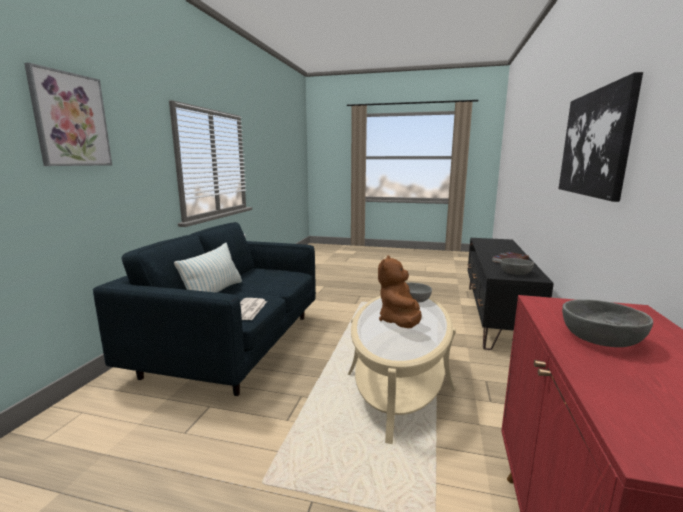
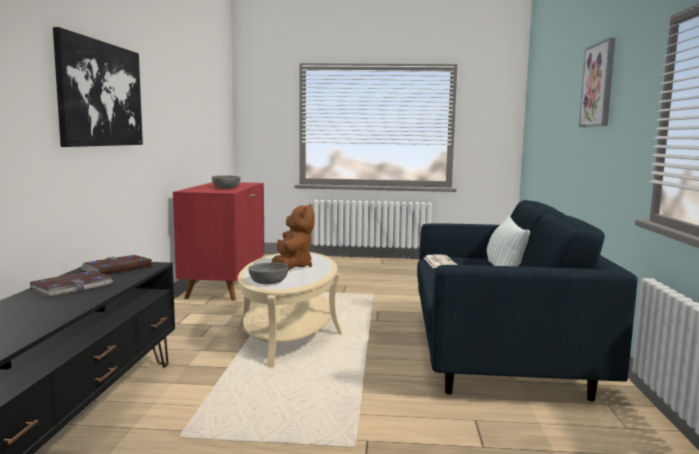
camera: 170 degrees right, 5 degrees down
grey bowl [500,258,534,275] -> book [82,255,153,274]

